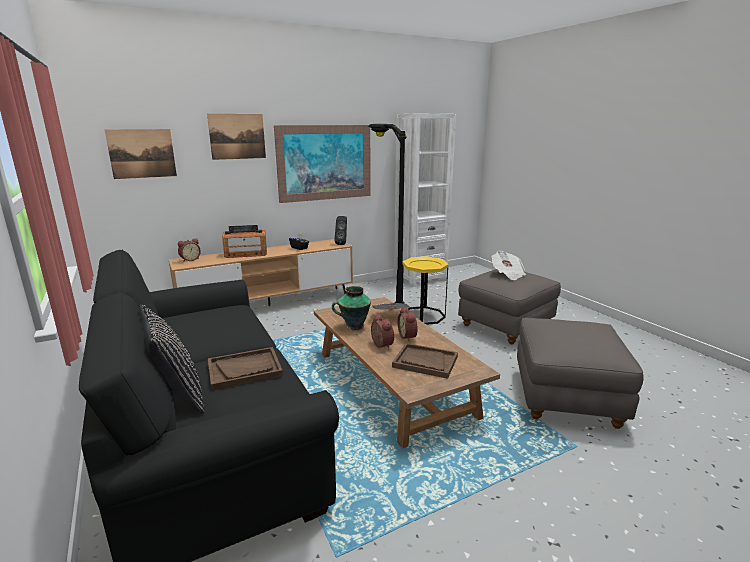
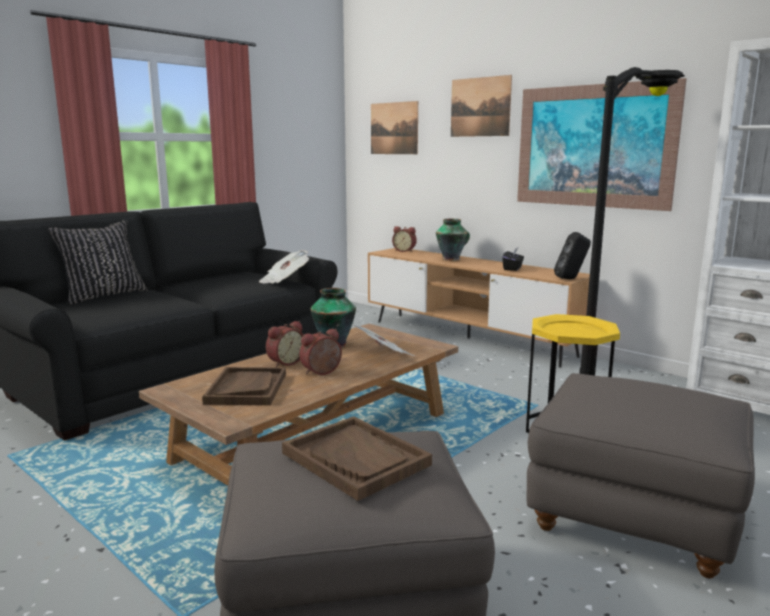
camera: 70 degrees right, 5 degrees down
brown tray [208,347,283,391] -> brown tray moved to [282,416,432,501]
radio [222,225,267,258] -> vase [436,219,470,261]
newspaper [492,251,526,280] -> newspaper moved to [259,250,309,283]

